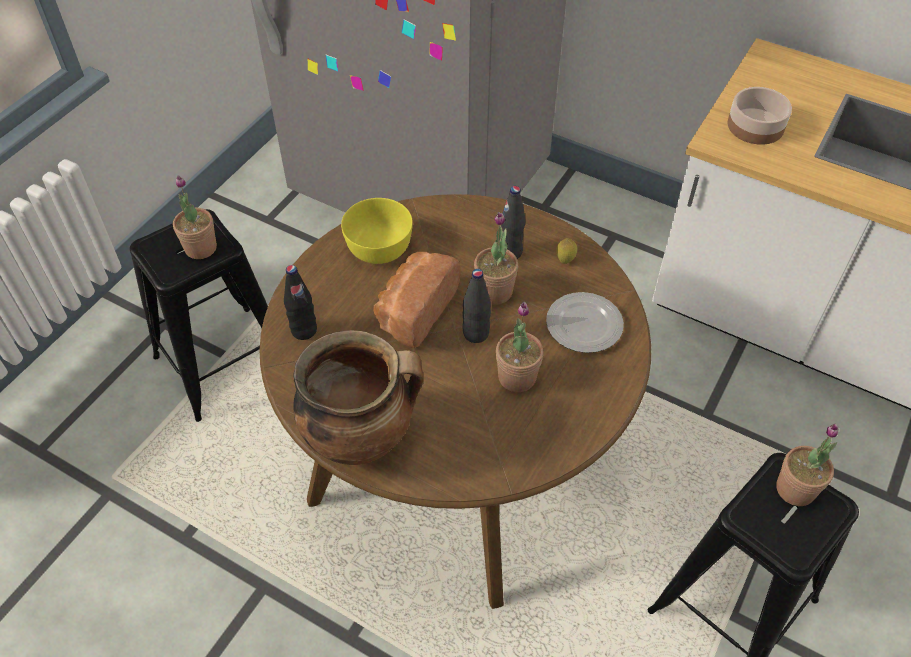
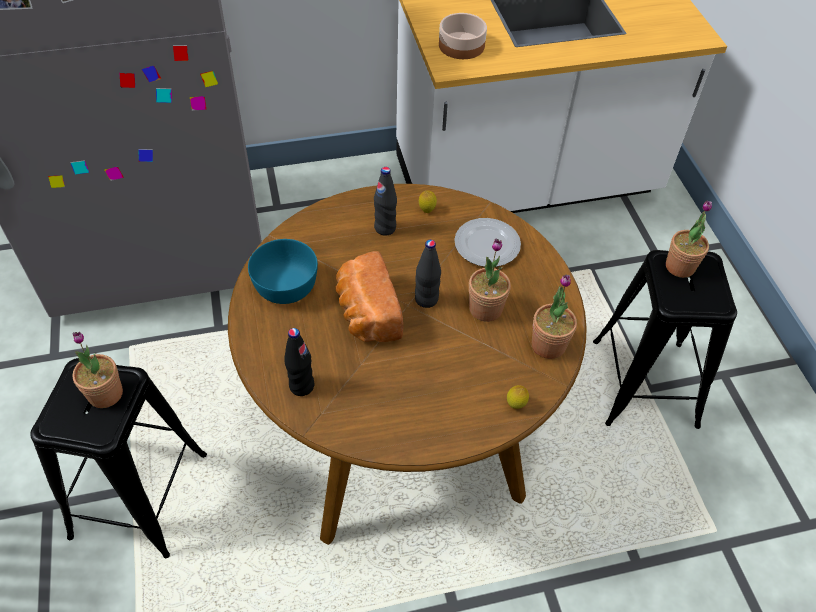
camera: 45 degrees left, 0 degrees up
cooking pot [293,330,423,465] -> none
yellow bowl [341,198,413,264] -> turquoise bowl [248,239,318,304]
potted plant [474,212,518,305] -> potted plant moved to [532,274,577,359]
none -> lemon [507,385,529,409]

